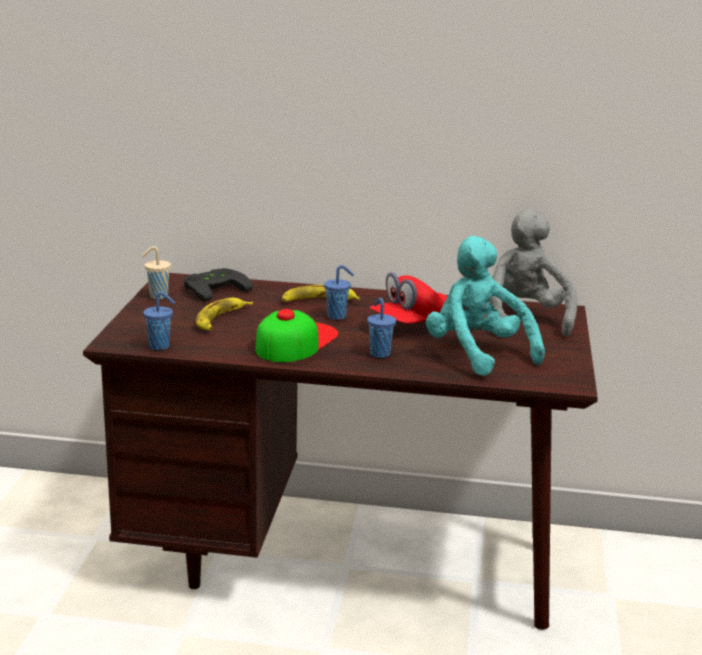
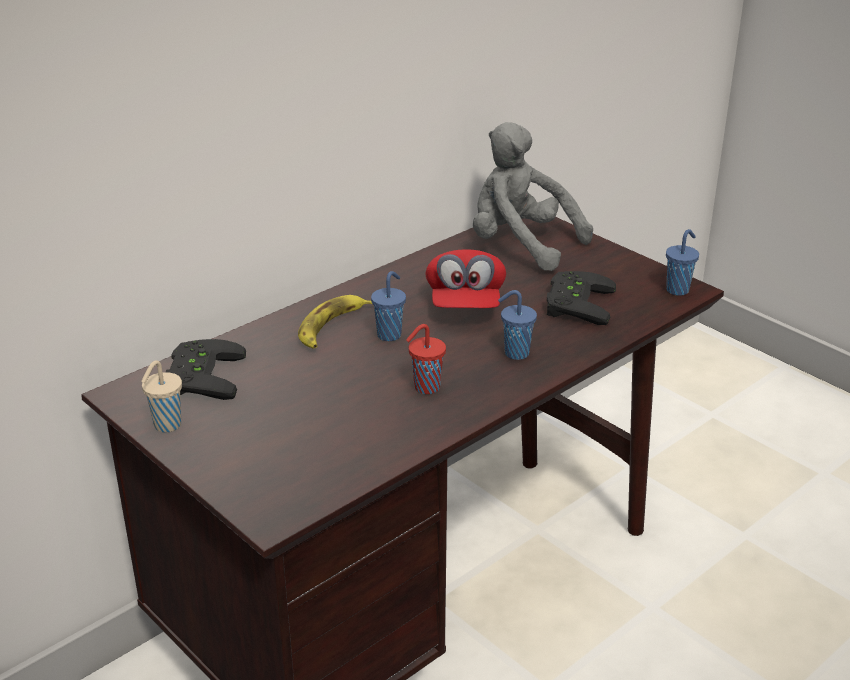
camera: 50 degrees left, 10 degrees up
blue cup [143,292,175,350] -> blue cup moved to [666,229,699,296]
banana [196,298,253,330] -> none
cap [256,309,338,362] -> red cup [406,324,446,394]
turquoise plush toy [426,236,545,376] -> black game controller [547,271,616,325]

